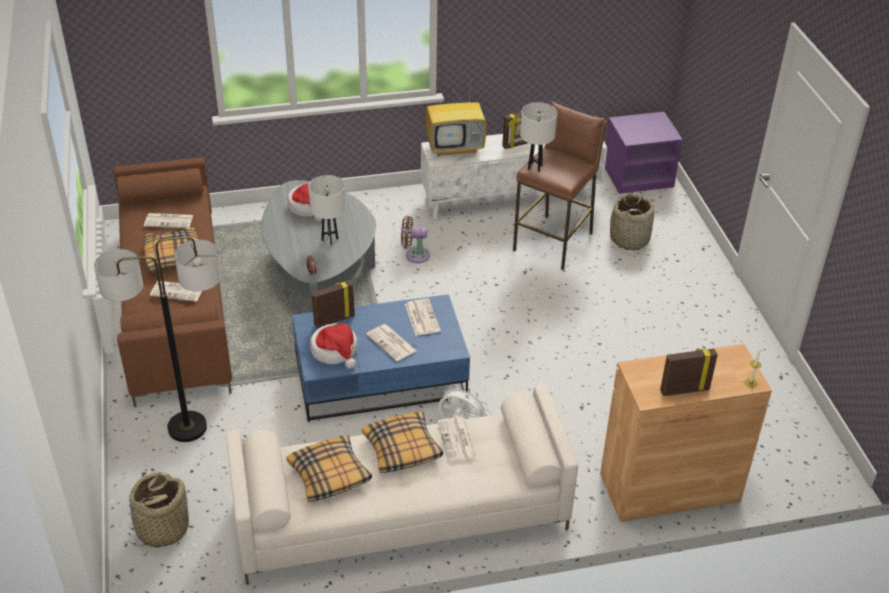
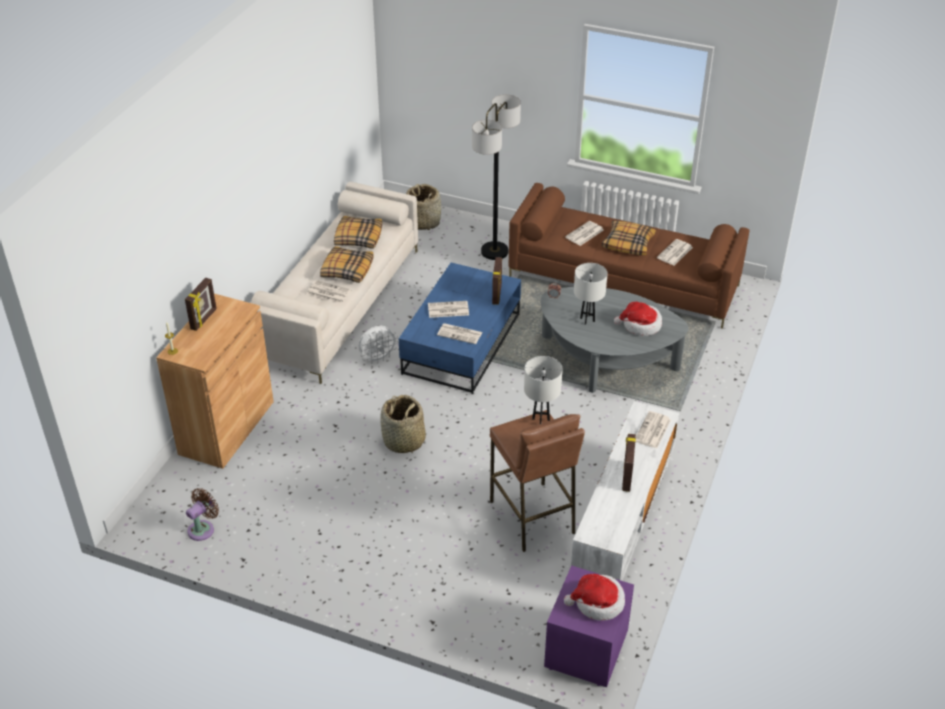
camera: 125 degrees right, 0 degrees up
hat [310,323,358,369] -> hat moved to [564,574,625,621]
brown fan [401,216,430,263] -> brown fan moved to [186,488,219,541]
television [425,75,486,157] -> newspaper [635,411,671,449]
basket [610,193,654,251] -> basket moved to [380,395,426,453]

